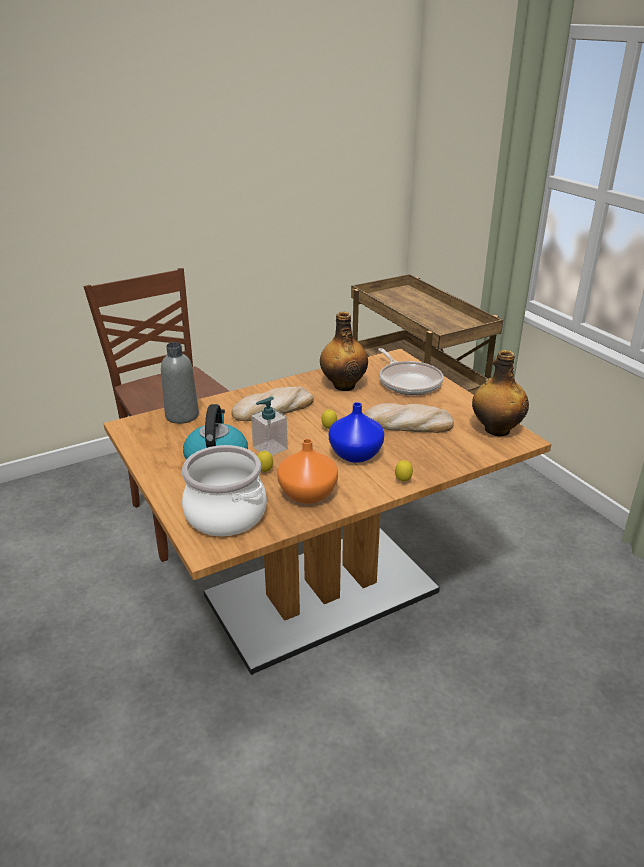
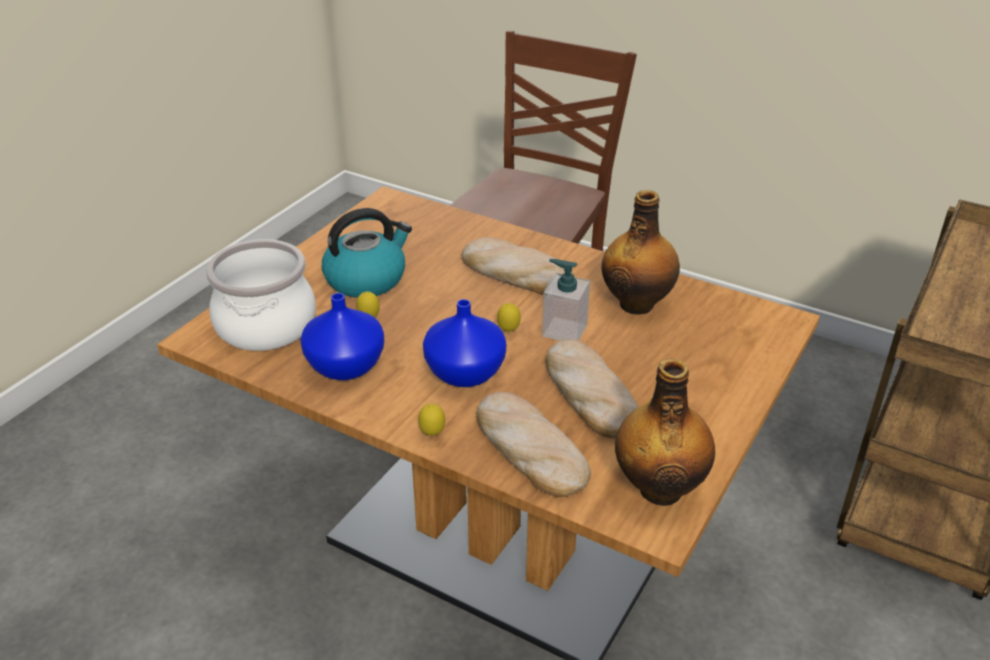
camera: 60 degrees right, 5 degrees up
grey bottle [161,342,199,424] -> none
soap dispenser [251,397,288,456] -> soap dispenser moved to [542,259,590,341]
orange vase [277,439,338,504] -> blue vase [300,293,384,380]
frying pan [378,348,444,395] -> none
none -> bread [476,392,591,497]

